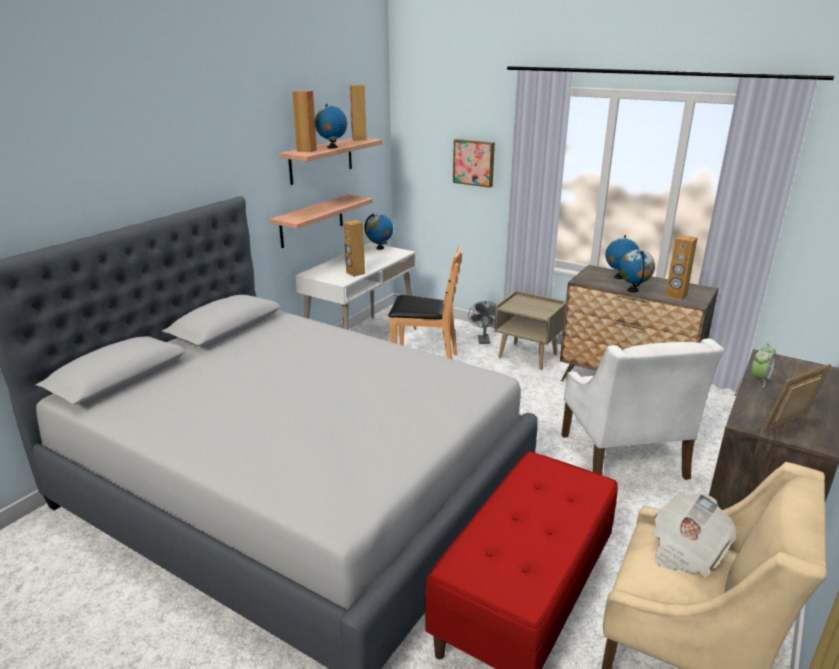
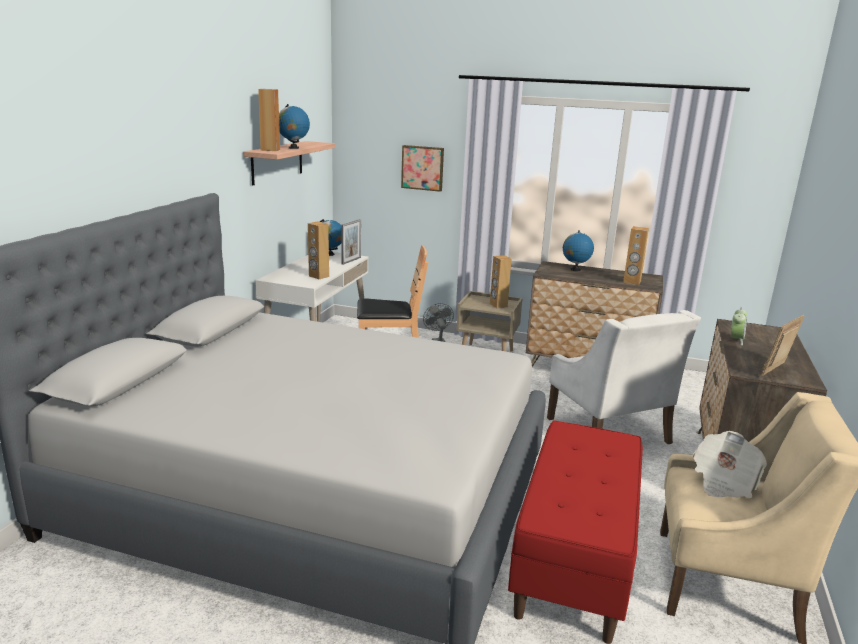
camera: 15 degrees left, 5 degrees down
shelf [270,195,373,248] -> none
brown speaker [350,85,366,141] -> brown speaker moved to [490,255,511,308]
globe [618,249,655,292] -> none
none -> picture frame [341,219,361,265]

